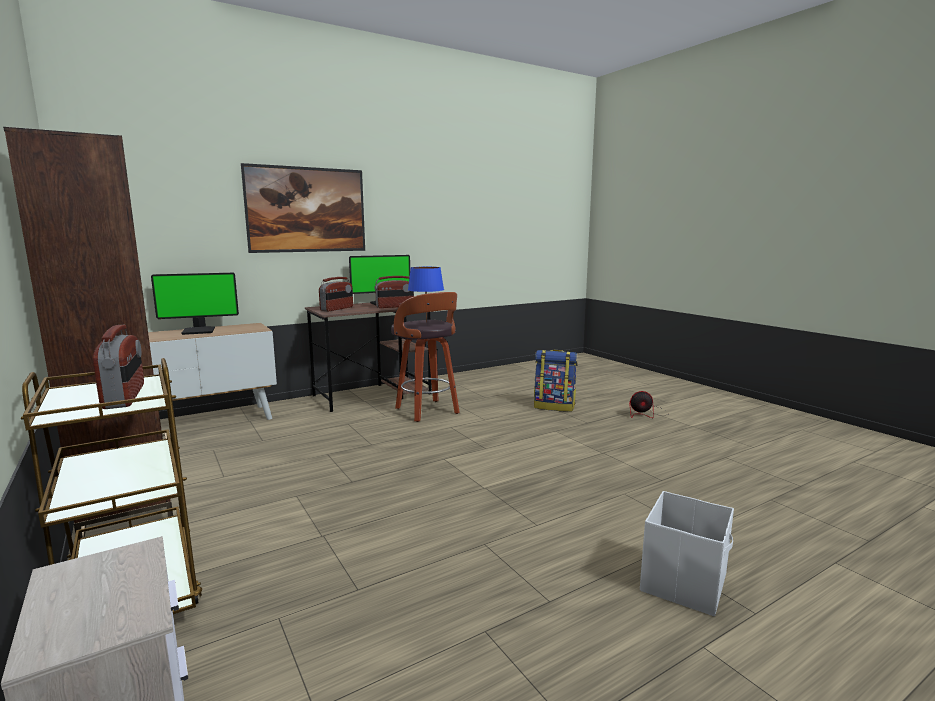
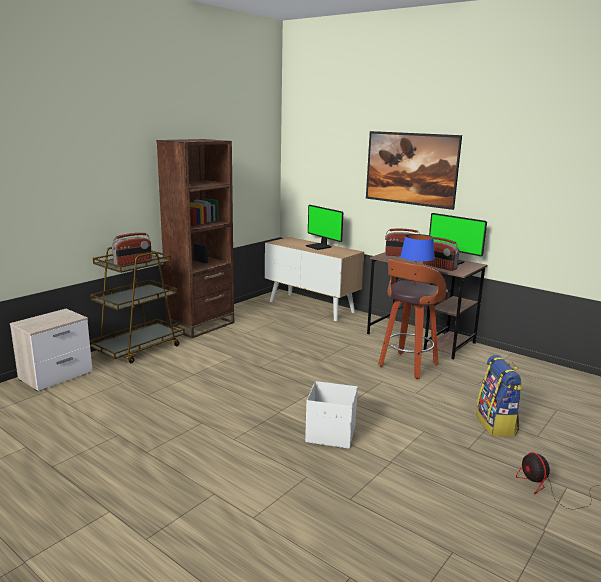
camera: 70 degrees right, 5 degrees up
white storage box [640,491,734,616] -> white storage box moved to [305,381,358,449]

